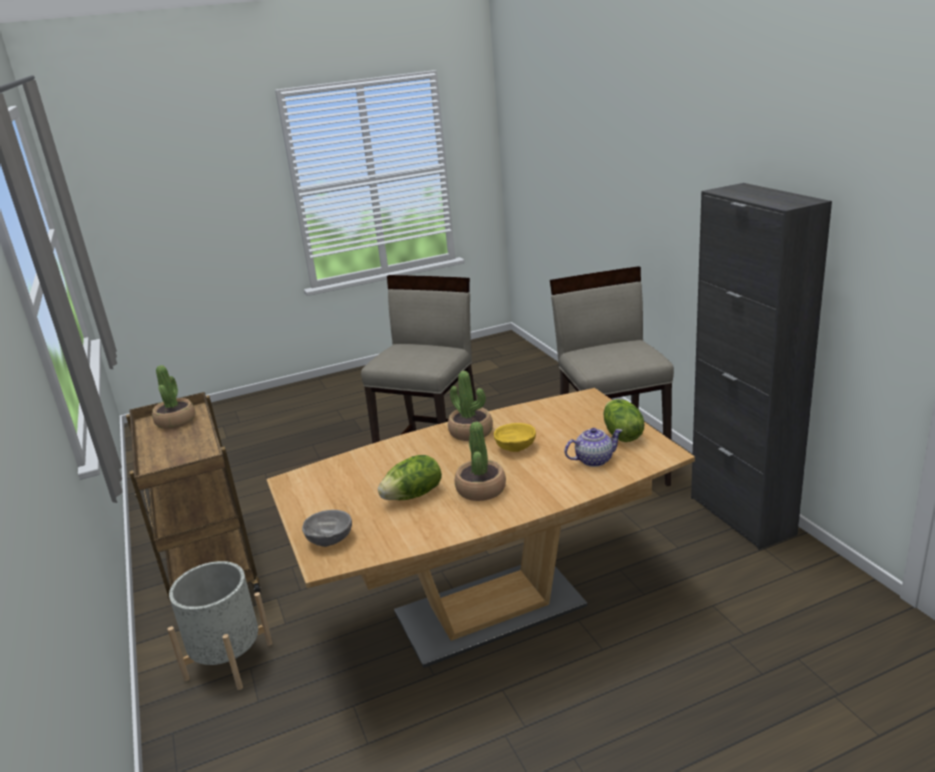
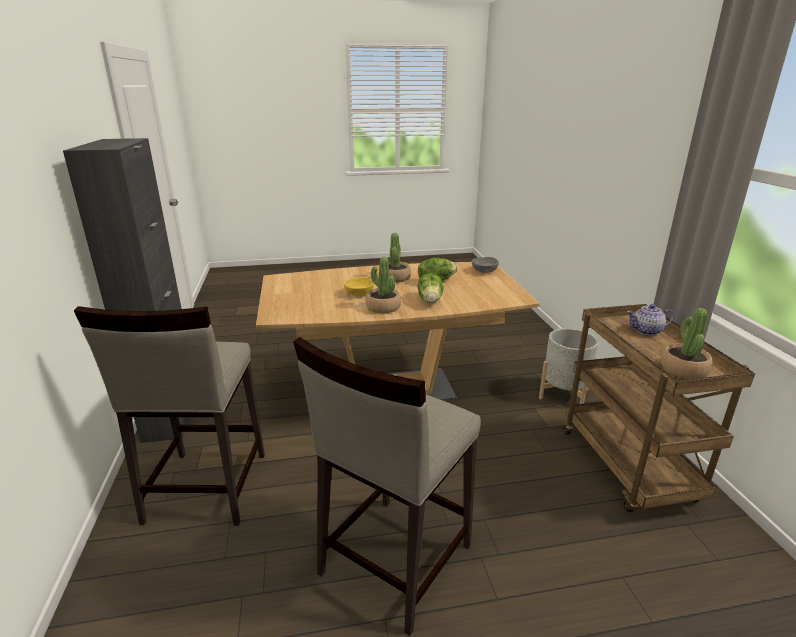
camera: 170 degrees left, 0 degrees up
teapot [564,428,623,467] -> teapot moved to [627,304,674,336]
lettuce [604,399,644,442] -> lettuce moved to [418,273,444,303]

